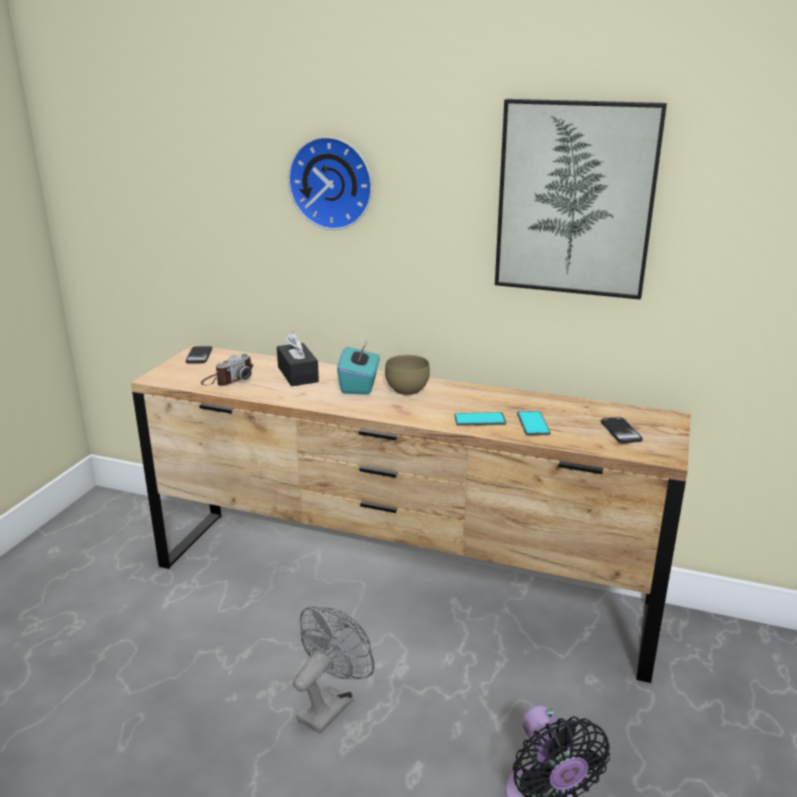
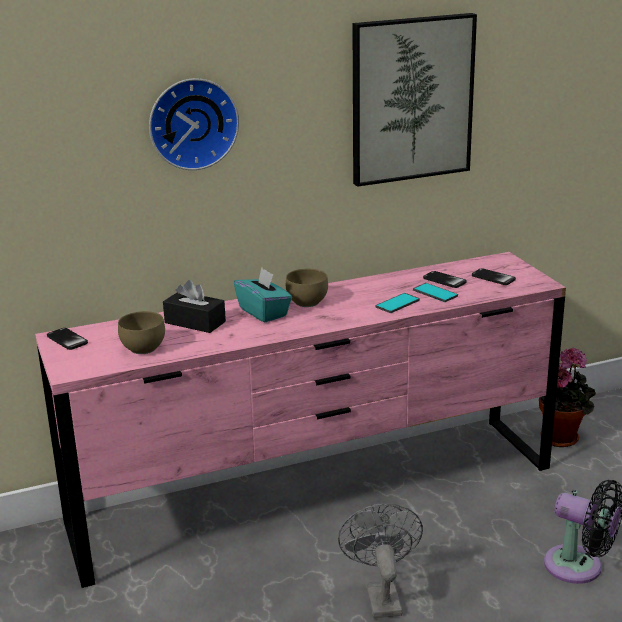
camera: 40 degrees left, 0 degrees up
brown dresser [131,345,691,683] -> pink dresser [35,252,566,588]
camera [201,354,253,386] -> brown bowl [118,311,165,354]
none -> phone [423,271,467,288]
none -> potted plant [539,347,596,447]

